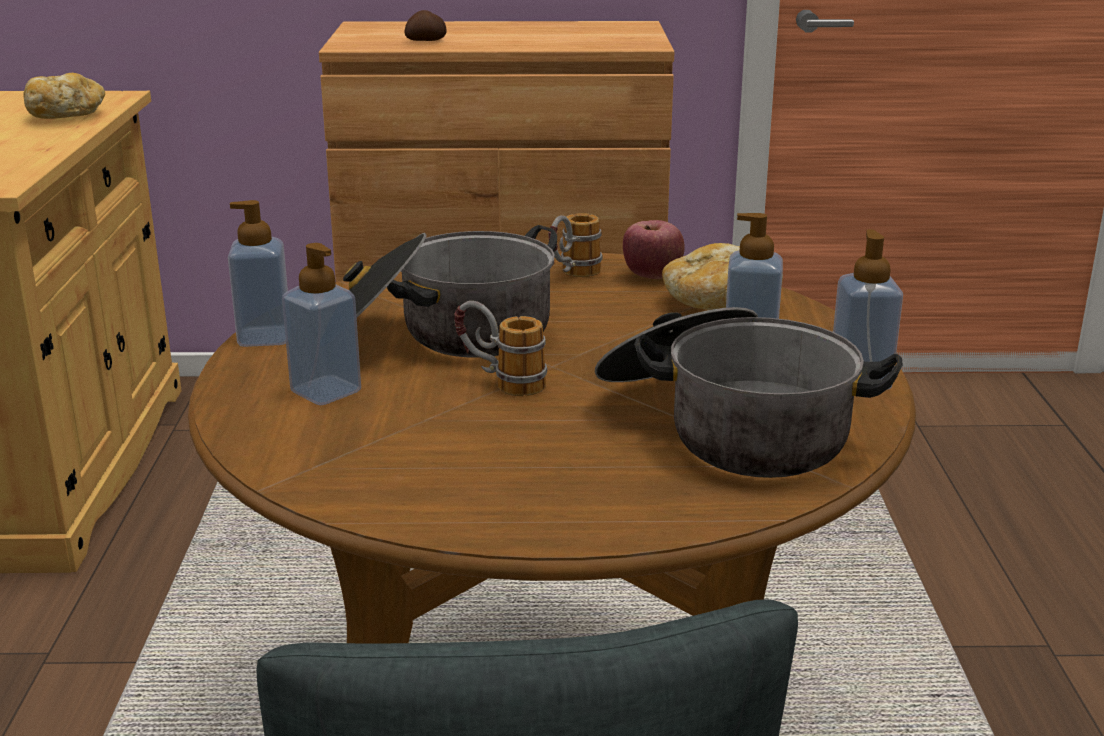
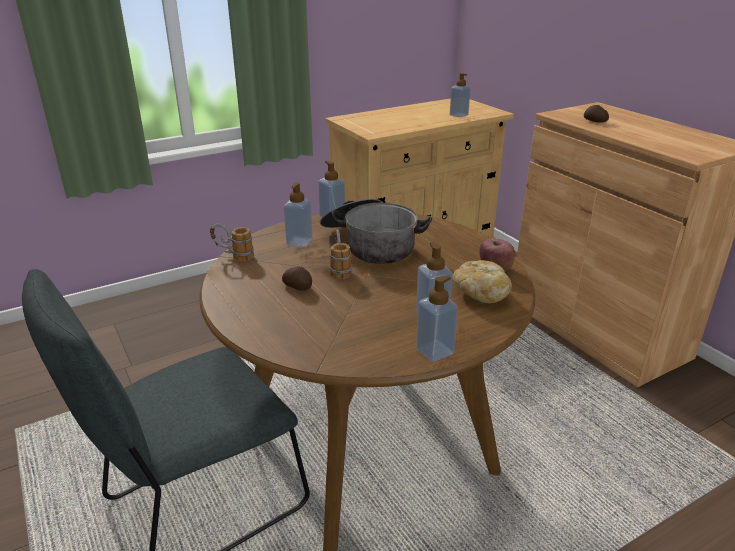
camera: 60 degrees right, 5 degrees up
bread [23,73,105,119] -> soap dispenser [450,73,471,118]
mug [548,213,602,277] -> mug moved to [210,224,254,261]
cooking pot [595,307,903,478] -> none
none -> potato [282,266,312,290]

